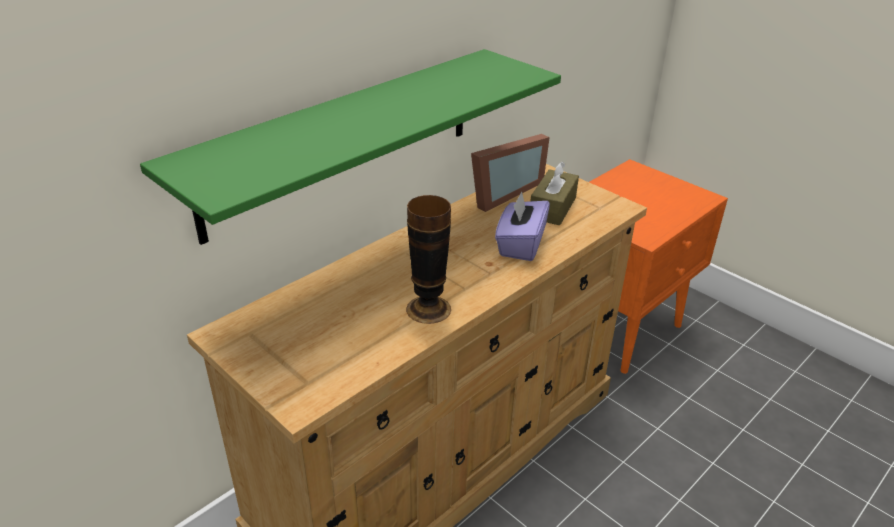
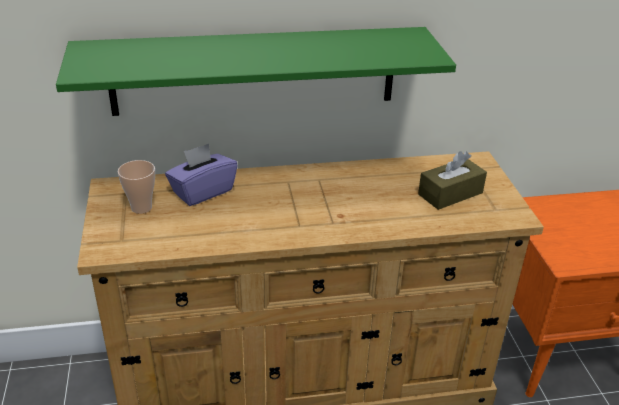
camera: 35 degrees right, 0 degrees up
vase [406,195,451,324] -> none
picture frame [471,134,550,212] -> none
purple tissue box [495,191,550,261] -> purple tissue box moved to [165,143,238,206]
none -> cup [118,160,155,214]

